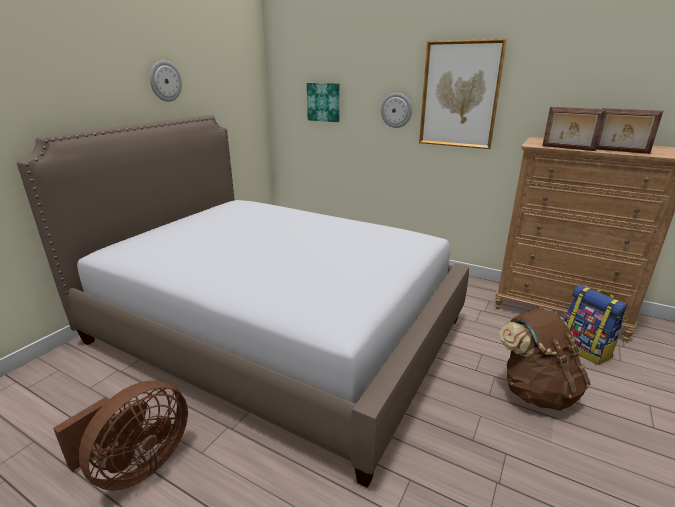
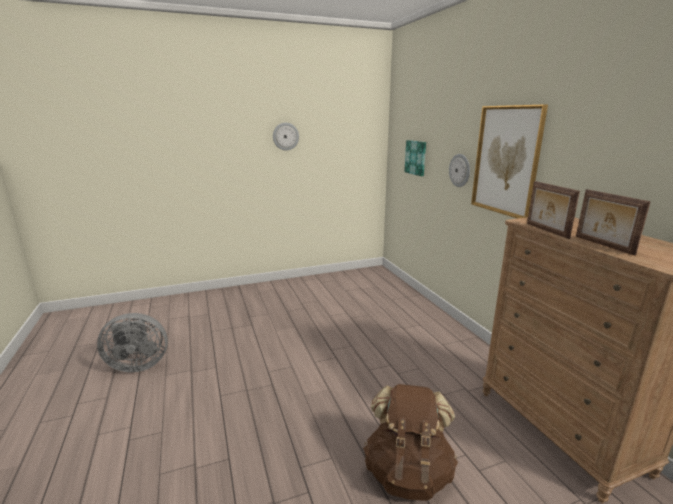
camera: 40 degrees right, 5 degrees down
bed [17,115,469,488] -> none
brown fan [53,381,188,491] -> grey fan [97,313,168,372]
backpack [564,285,627,365] -> none

